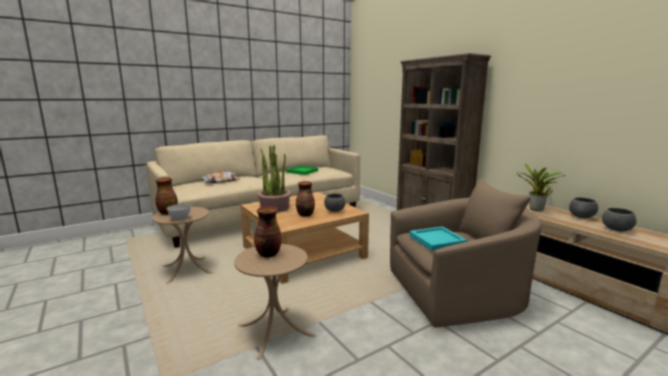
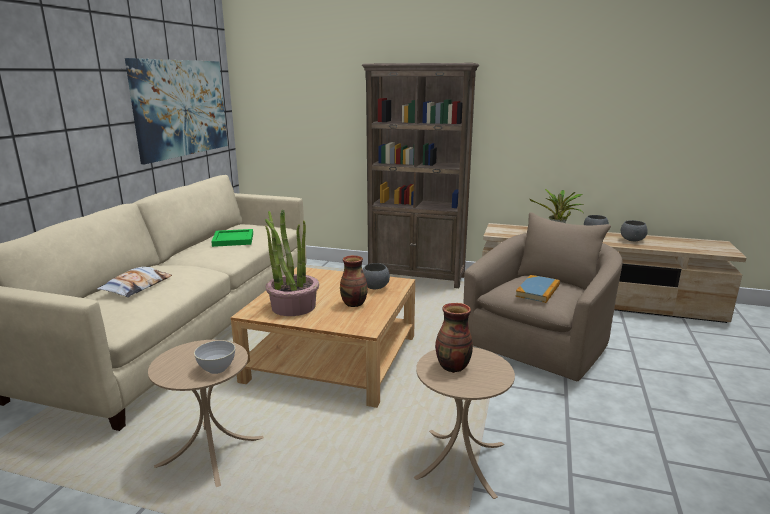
camera: 40 degrees left, 5 degrees up
vase [156,178,178,215] -> none
turquoise tray [409,226,467,251] -> book [515,275,560,303]
none -> picture [125,58,228,164]

